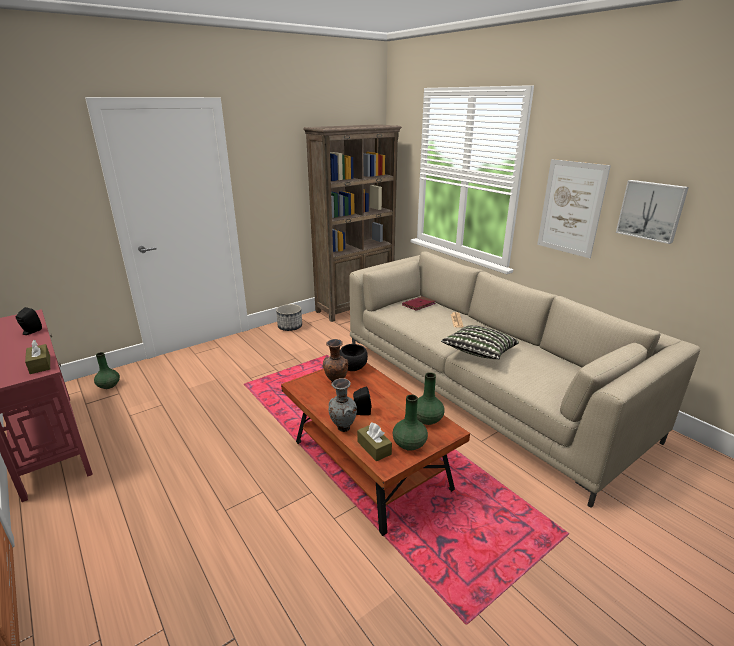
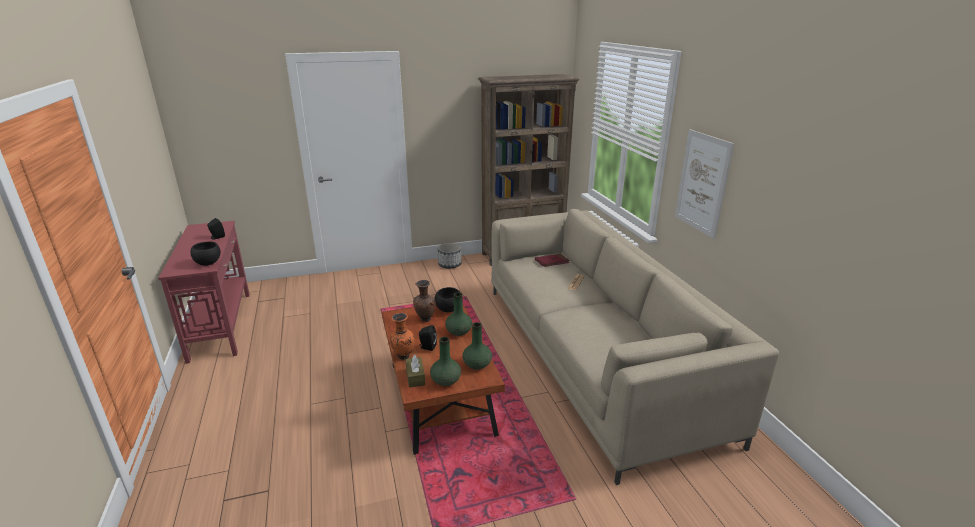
camera: 20 degrees right, 0 degrees up
brown tissue box [25,340,50,374] -> black bowl [191,241,221,266]
green vase [94,352,120,389] -> green vase moved to [445,292,472,336]
grey vase [328,378,357,432] -> orange vase [390,313,415,360]
pillow [441,325,519,359] -> none
picture [616,180,689,244] -> none

